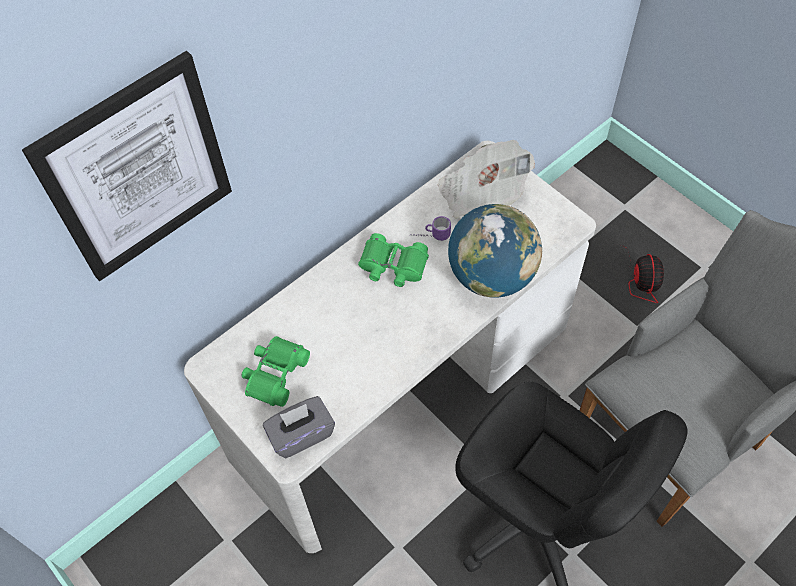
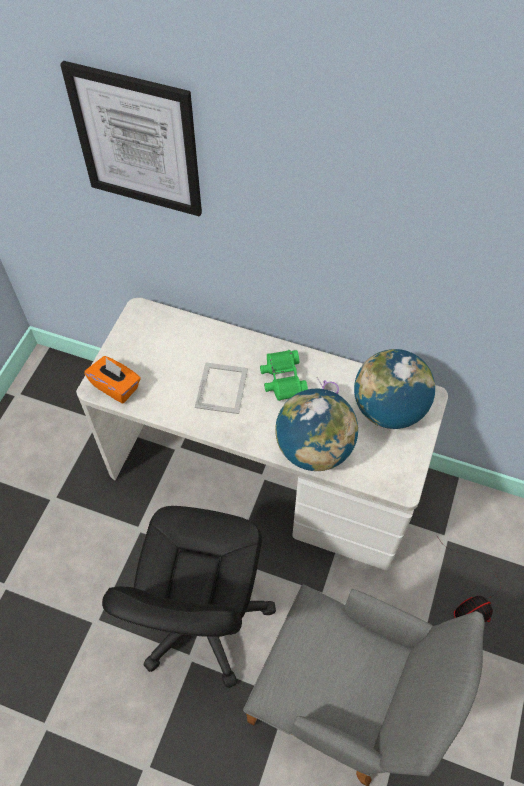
camera: 60 degrees right, 0 degrees up
green binoculars [242,336,310,407] -> none
grey tissue box [263,396,335,459] -> orange tissue box [84,356,141,404]
newspaper [438,140,535,219] -> globe [354,349,435,429]
none -> picture frame [195,362,248,414]

